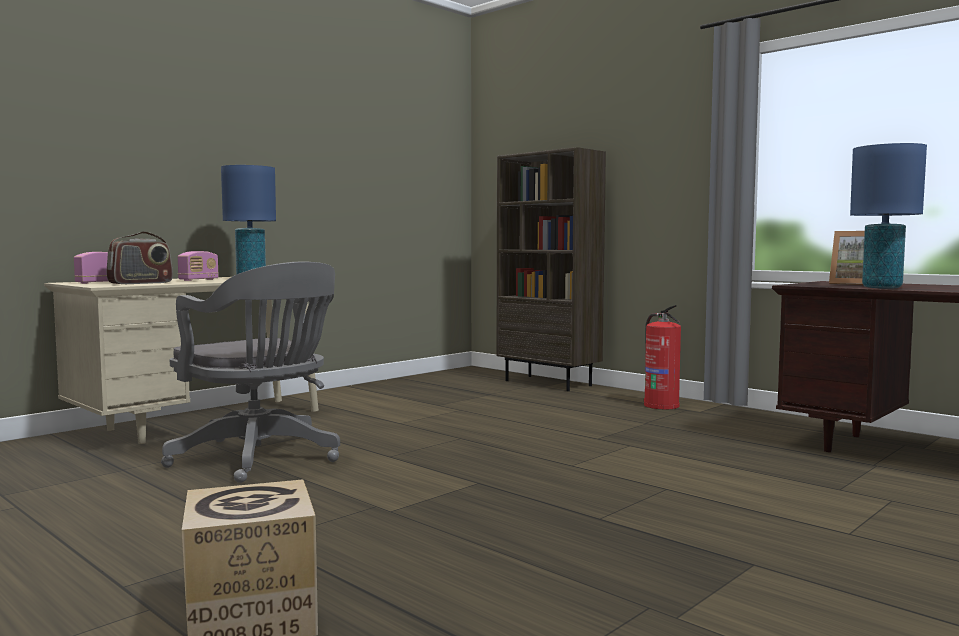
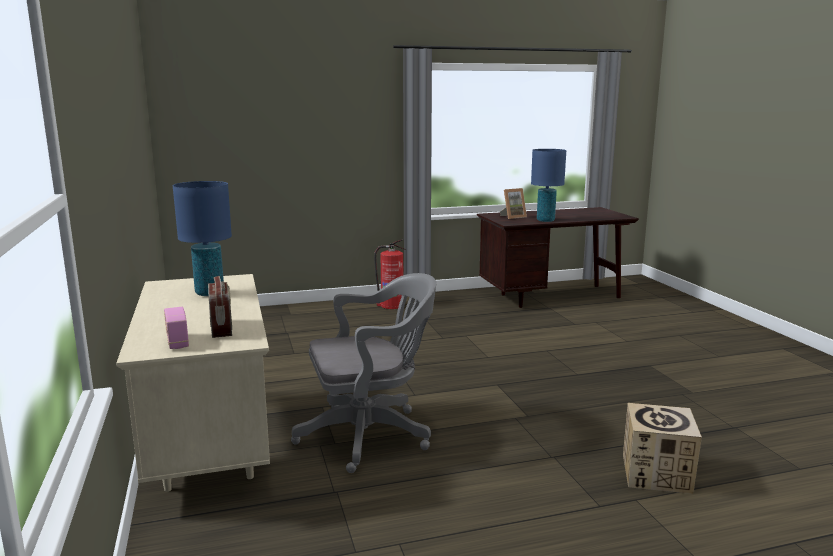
camera: 60 degrees left, 10 degrees up
radio [178,251,219,281] -> none
brown bookcase [497,147,606,391] -> none

